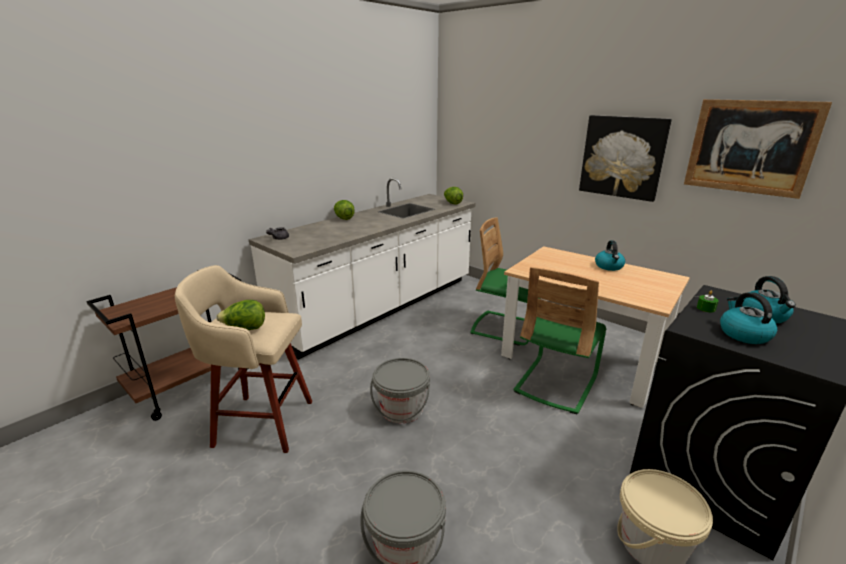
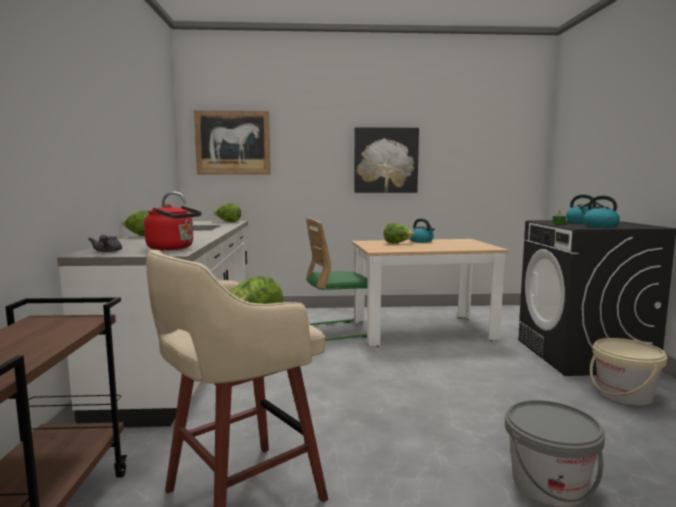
camera: 45 degrees left, 15 degrees down
grey bucket [370,358,430,423] -> none
green chair [513,267,606,414] -> none
picture [684,99,832,199] -> picture moved to [194,110,271,175]
none -> red kettle [144,204,202,250]
none -> lettuce [384,223,414,243]

